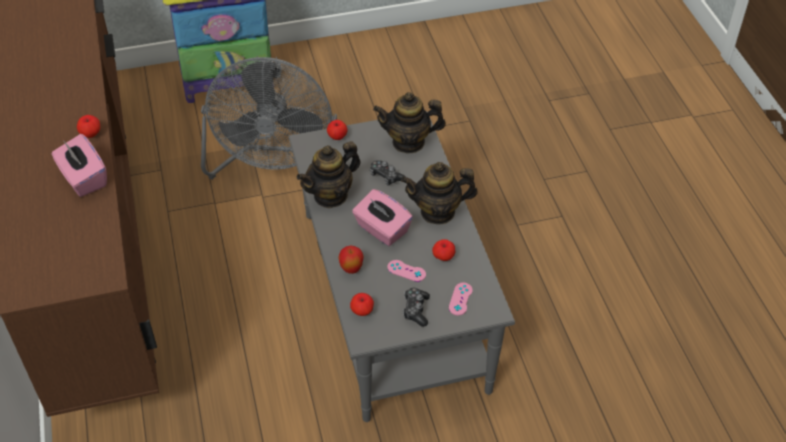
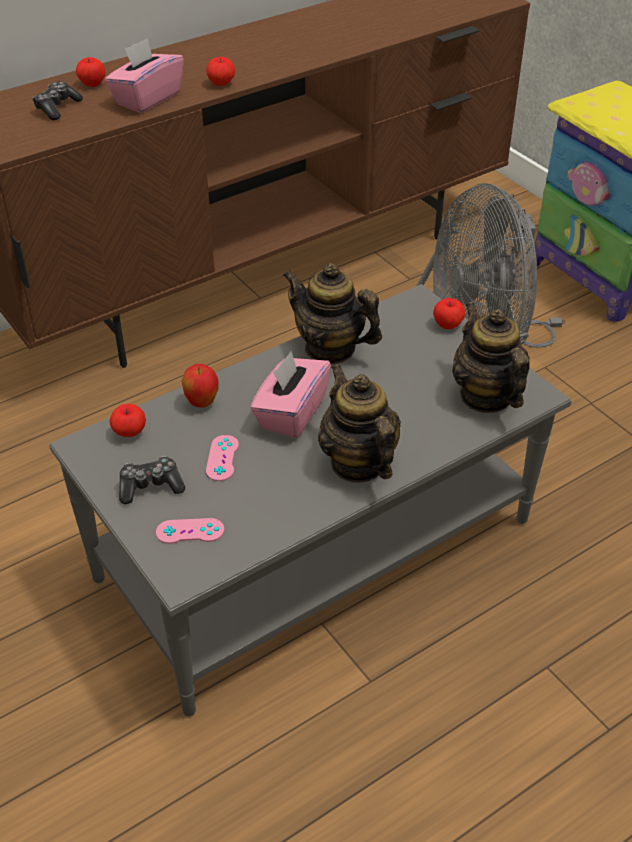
camera: 70 degrees right, 5 degrees down
game controller [370,161,406,185] -> game controller moved to [32,81,83,120]
apple [432,239,455,261] -> apple moved to [76,57,105,87]

